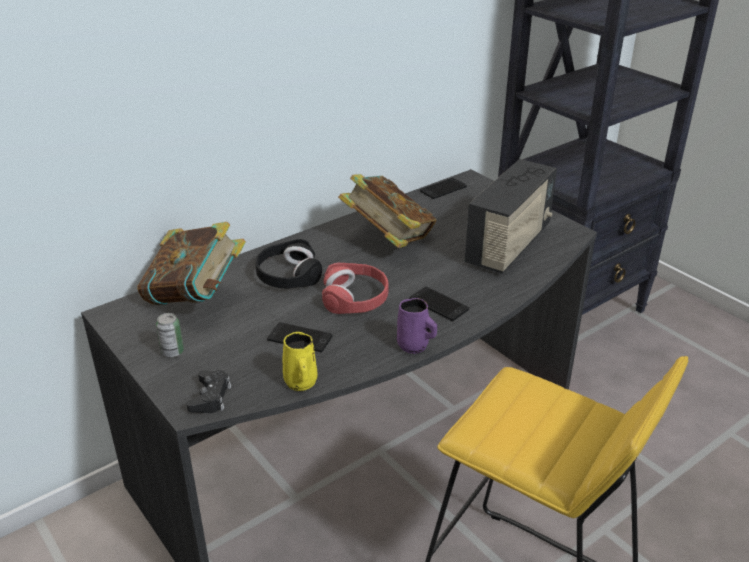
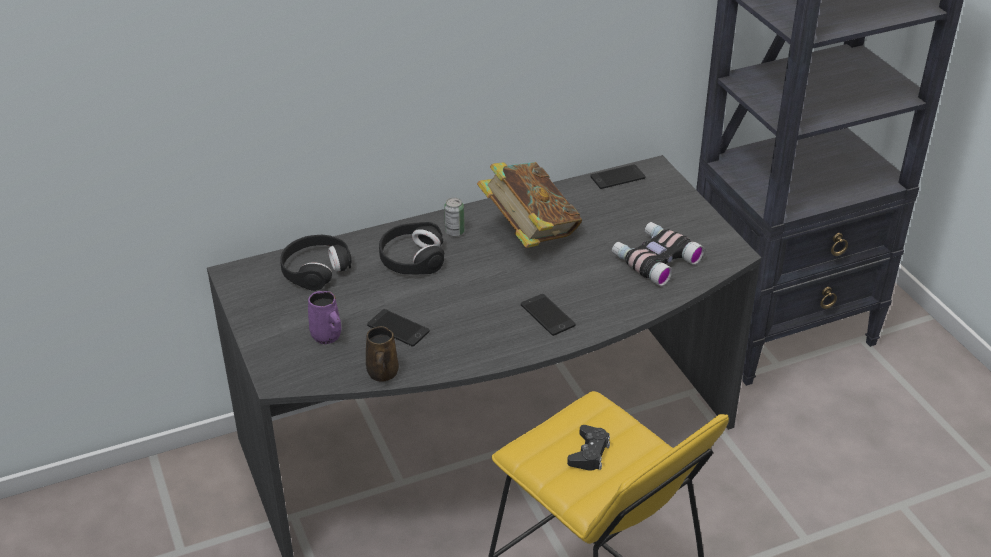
camera: 15 degrees right, 5 degrees up
book [137,222,246,305] -> black headphones [280,235,351,291]
can [156,313,184,358] -> can moved to [444,198,465,237]
black game controller [186,370,231,413] -> black game controller moved to [567,425,610,471]
yellow mug [282,332,318,391] -> brown mug [366,326,399,381]
red headphones [322,263,389,314] -> none
purple mug [397,298,437,354] -> purple mug moved to [308,291,341,344]
radio [465,159,557,274] -> binoculars [612,222,705,286]

